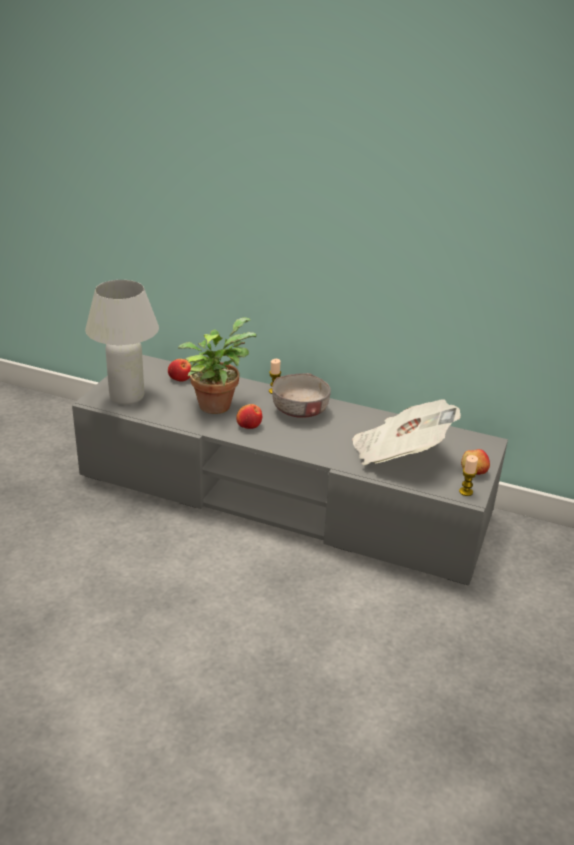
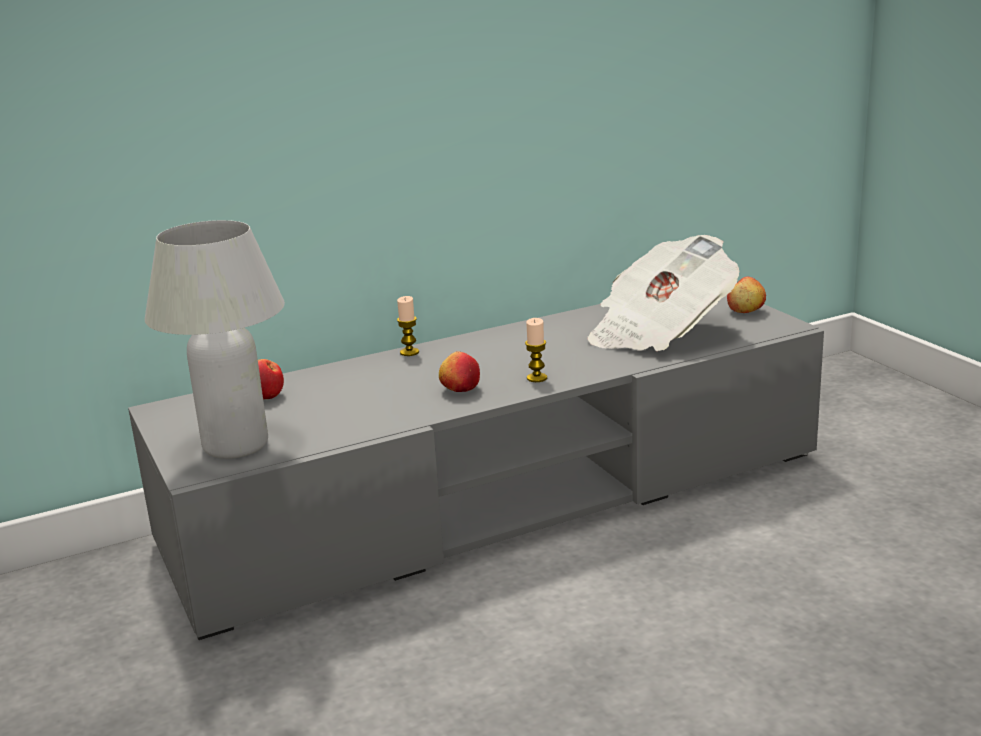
camera: 45 degrees left, 10 degrees down
potted plant [178,317,256,414] -> none
grey bowl [272,373,331,418] -> none
candle [459,455,478,496] -> candle moved to [525,318,547,382]

